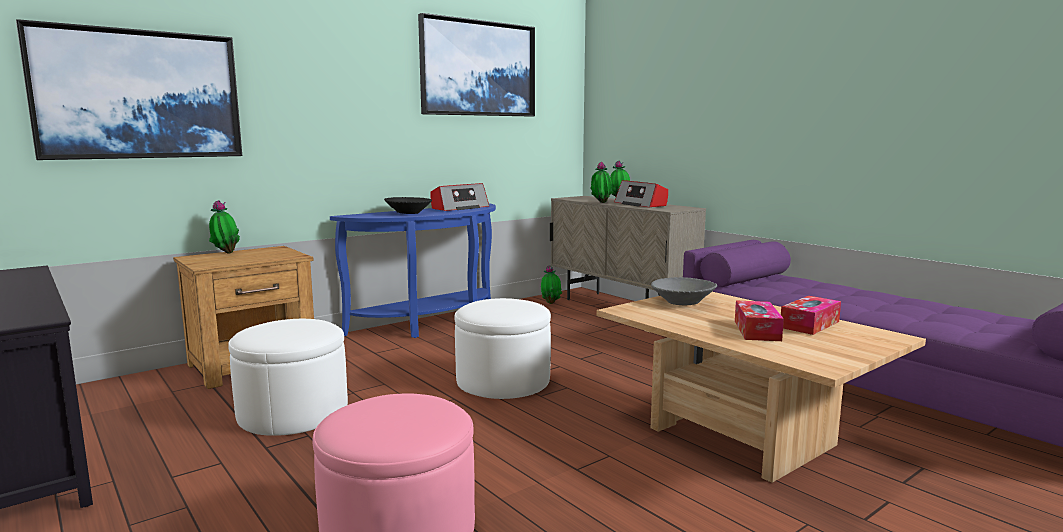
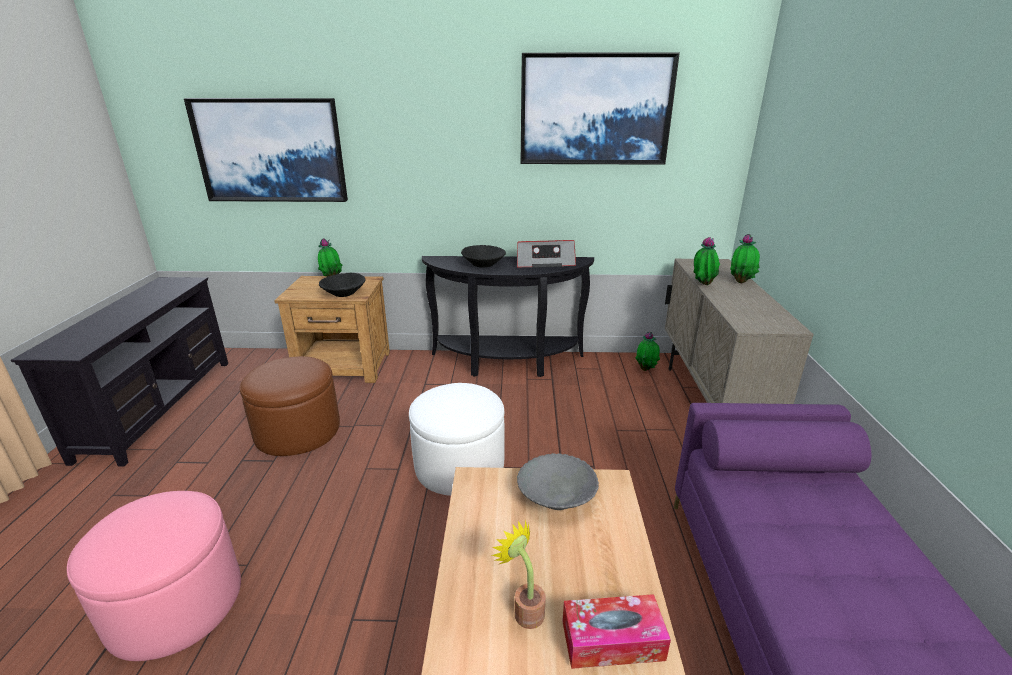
camera: 40 degrees right, 15 degrees up
white ottoman [228,319,348,436] -> brown ottoman [240,356,340,456]
blue console table [330,204,496,338] -> black console table [422,256,594,377]
radio [614,180,668,208] -> none
tissue box [735,301,784,341] -> potted plant [492,519,546,629]
none -> black bowl [319,272,366,297]

